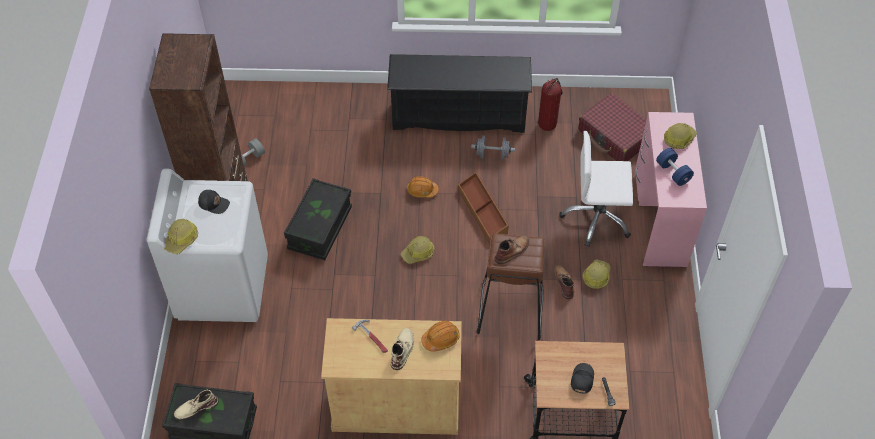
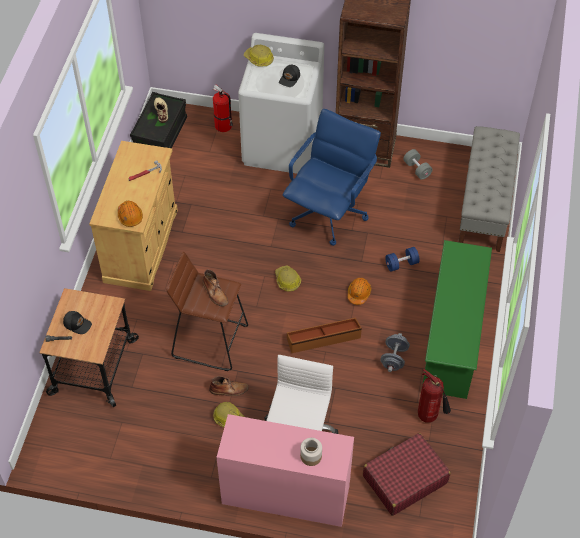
camera: 100 degrees right, 0 degrees up
black storage box [284,178,352,260] -> blue office chair [283,109,381,246]
black shoe rack [387,54,532,133] -> green shoe rack [422,240,492,399]
beige boot [391,328,414,370] -> none
blue dumbbell [656,148,694,186] -> blue dumbbell moved to [385,247,420,272]
hard hat [664,123,697,149] -> jar [300,438,322,466]
none -> fire extinguisher [212,84,233,132]
none -> grey bench [458,126,520,252]

